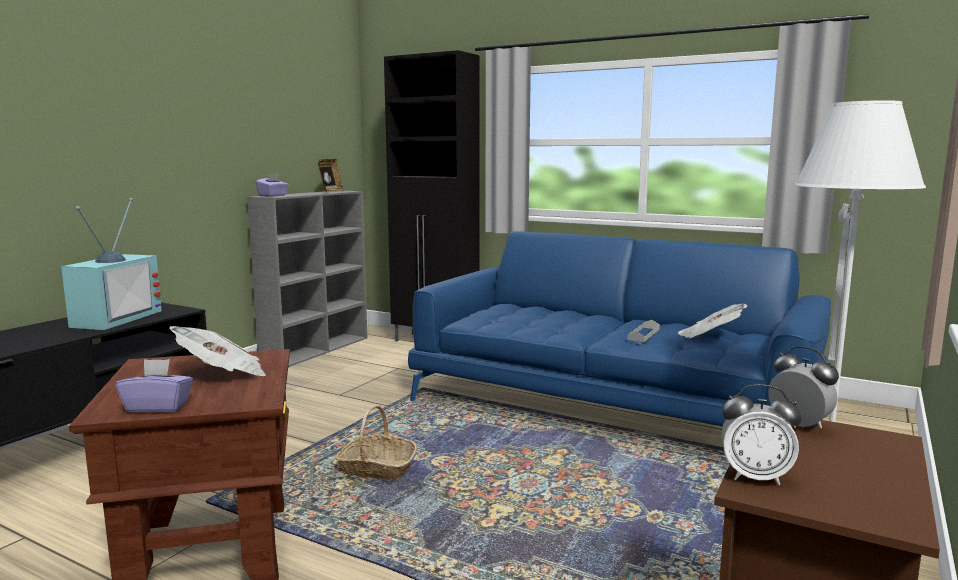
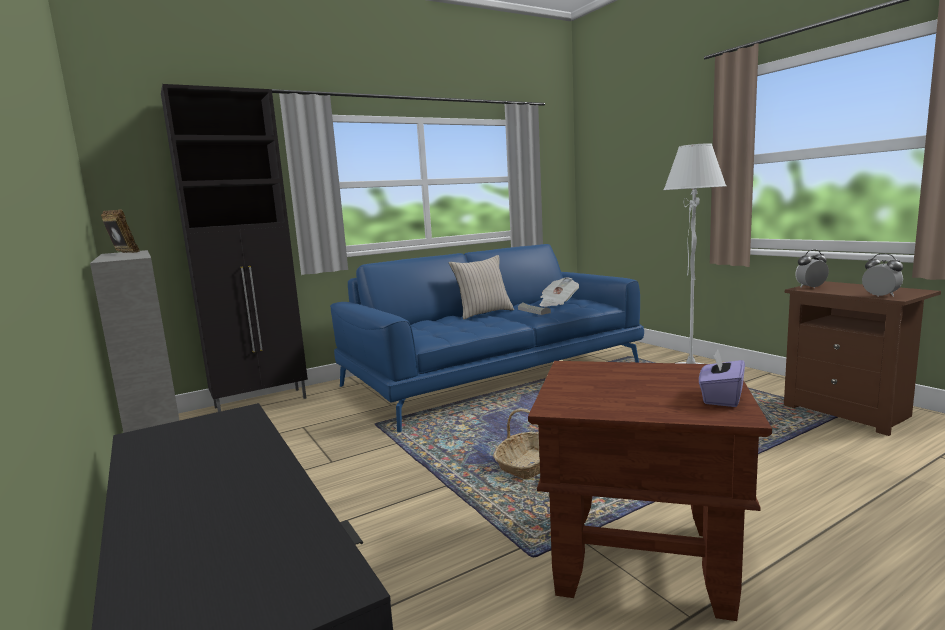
camera: 60 degrees left, 0 degrees up
television [61,198,162,330] -> none
newspaper [169,326,266,376] -> none
purple tissue box [256,173,288,197] -> none
alarm clock [721,384,802,485] -> alarm clock turned 75 degrees counterclockwise [862,254,903,297]
none -> beige pillow [449,255,514,320]

